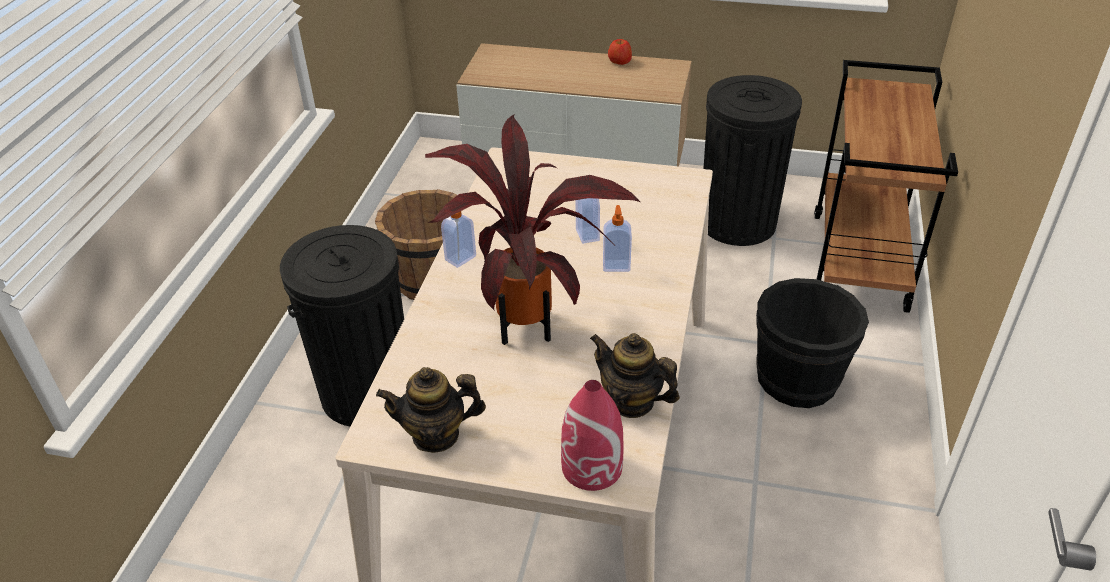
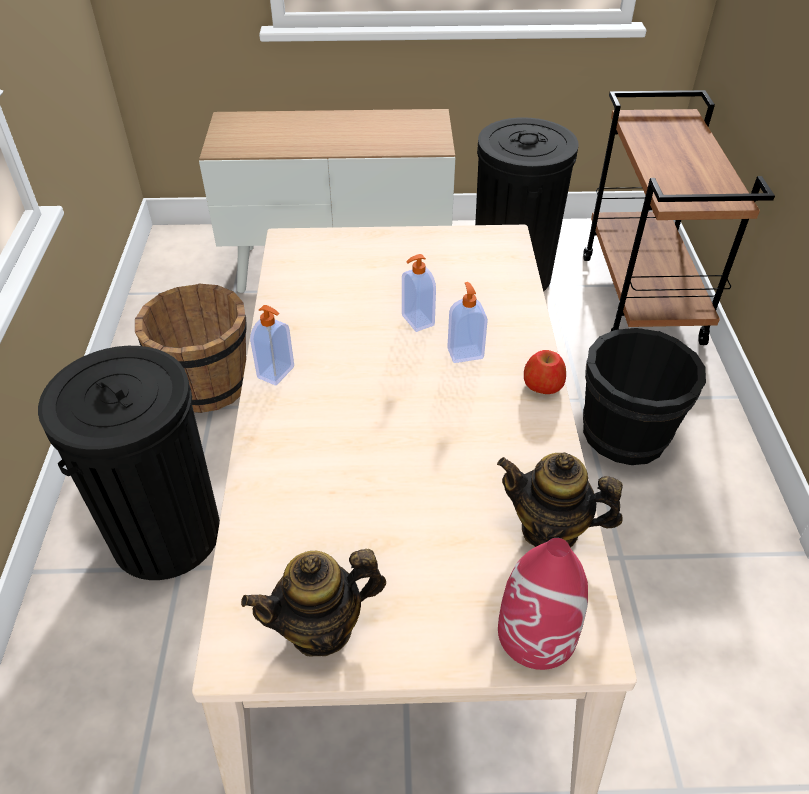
camera: 15 degrees left, 5 degrees up
potted plant [425,115,641,345] -> none
apple [608,39,632,65] -> apple moved to [524,350,566,394]

